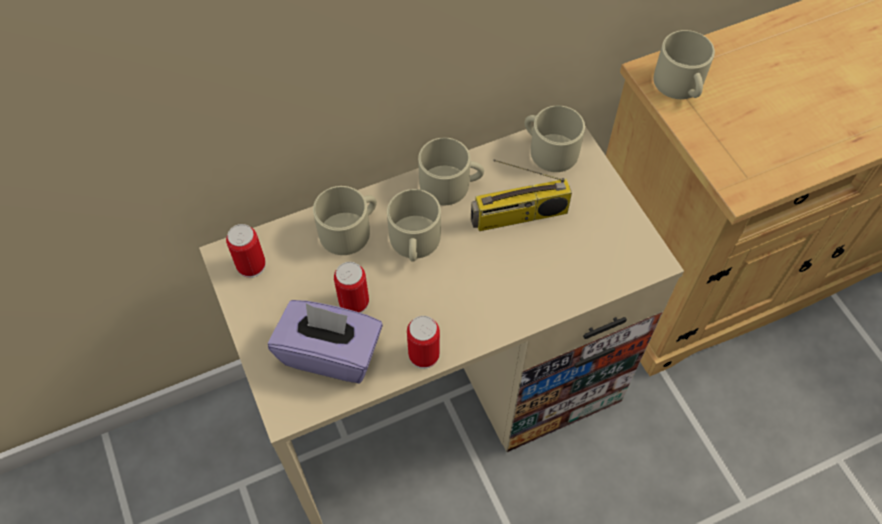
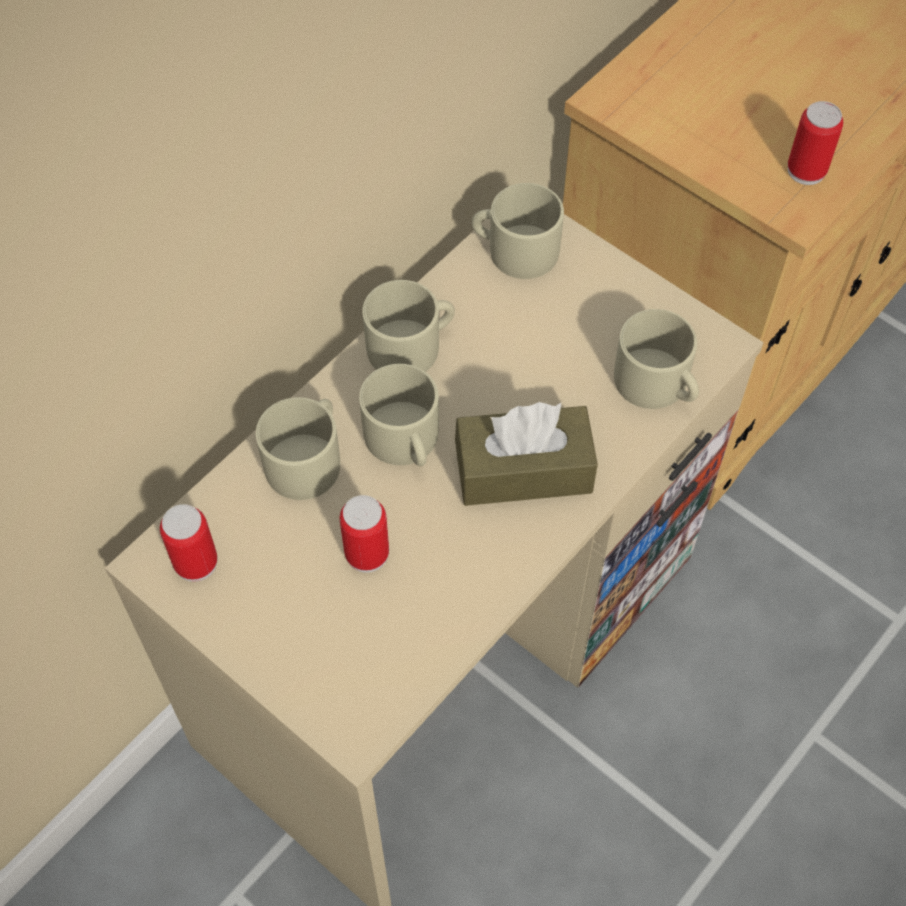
camera: 25 degrees left, 0 degrees up
purple tissue box [268,300,383,384] -> none
can [407,316,440,369] -> can moved to [788,101,843,185]
radio [471,159,572,231] -> none
beige mug [653,30,715,99] -> beige mug moved to [614,309,699,409]
none -> brown tissue box [455,402,598,506]

